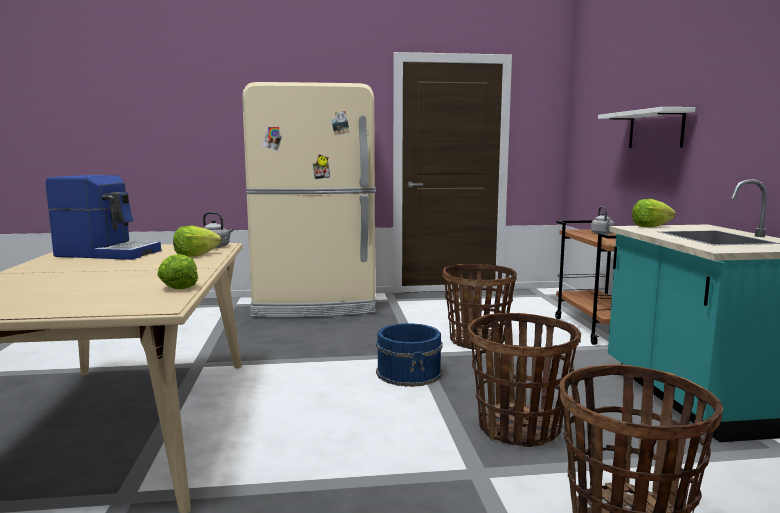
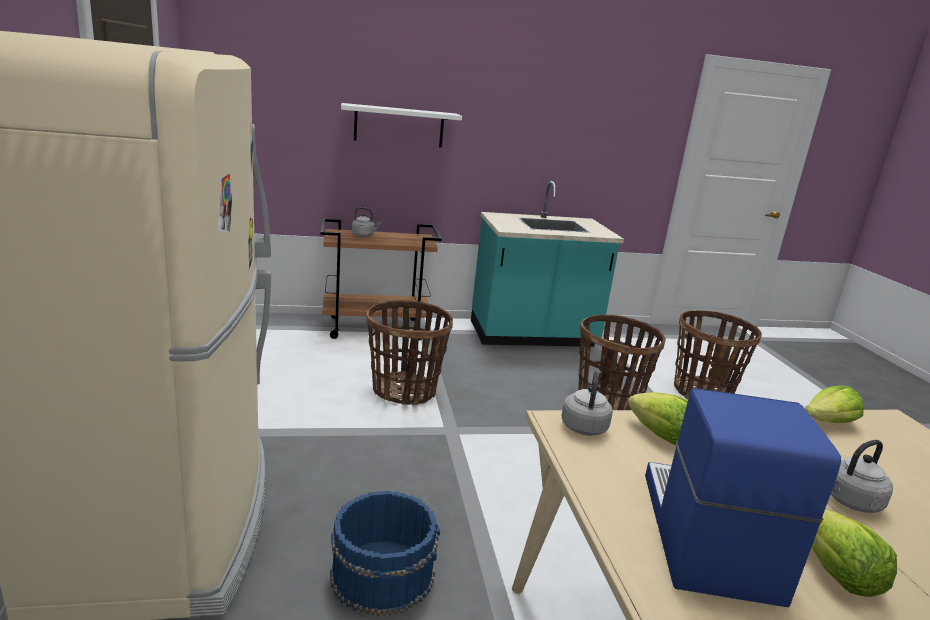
camera: 95 degrees left, 10 degrees up
blue bucket [376,323,443,387] -> blue bucket moved to [330,491,440,617]
lettuce [632,199,676,227] -> lettuce moved to [811,509,897,597]
none -> grey kettle [831,440,893,513]

